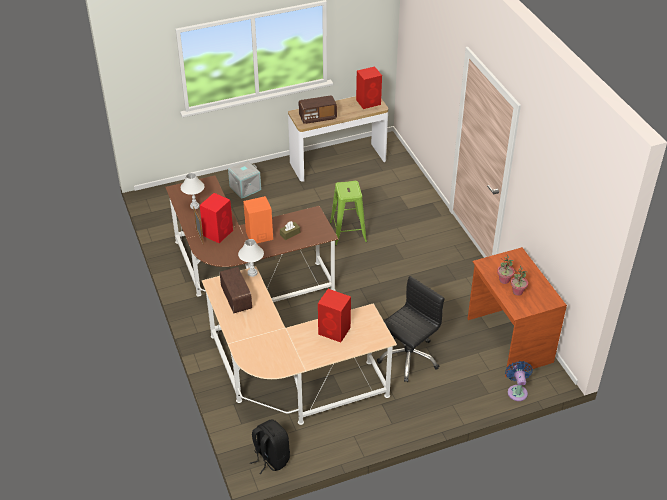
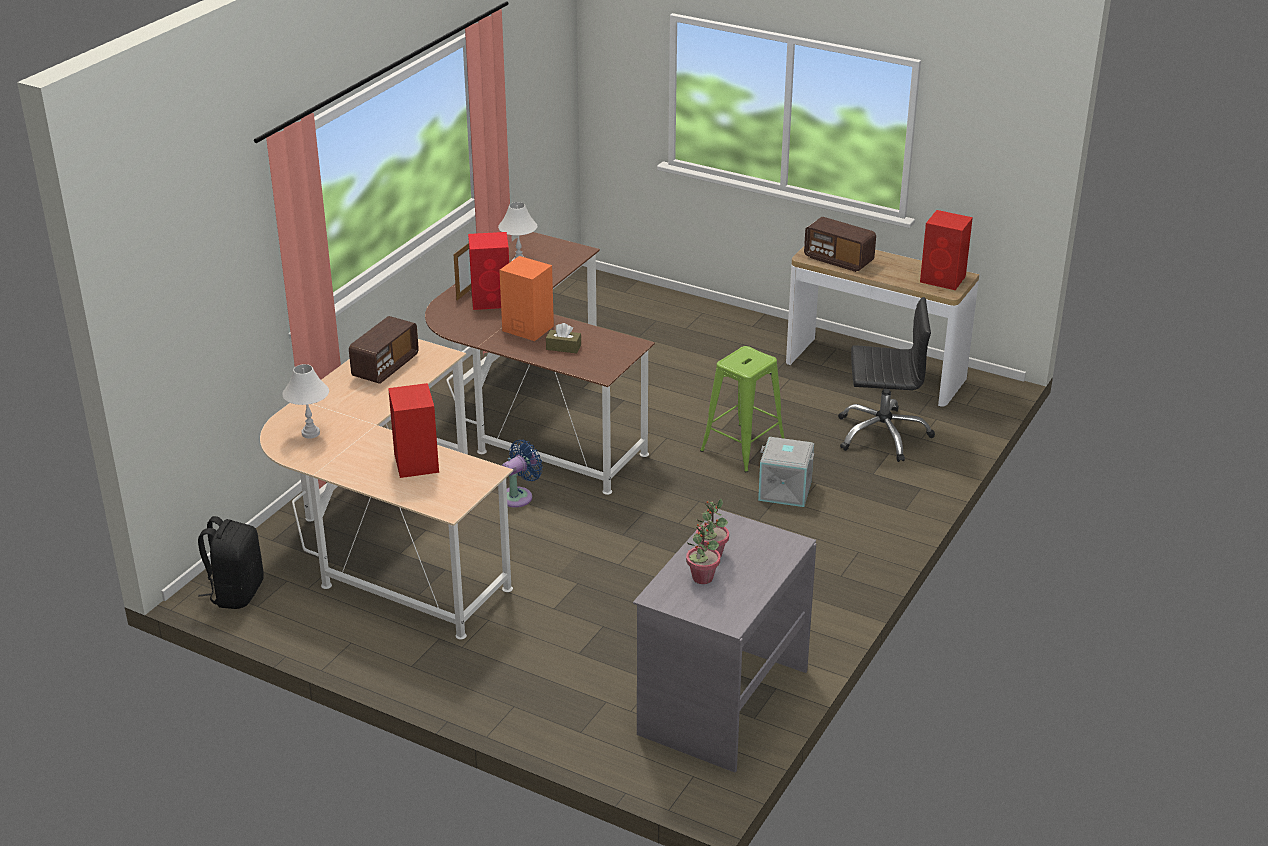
camera: 50 degrees right, 10 degrees down
grey storage box [228,160,261,198] -> grey storage box moved to [758,437,814,507]
white table lamp [238,239,264,277] -> white table lamp moved to [282,364,329,439]
black office chair [377,276,445,382] -> black office chair moved to [838,297,935,462]
brown desk [468,247,567,377] -> grey desk [633,509,816,772]
blue fan [505,361,533,401] -> blue fan moved to [502,440,543,508]

